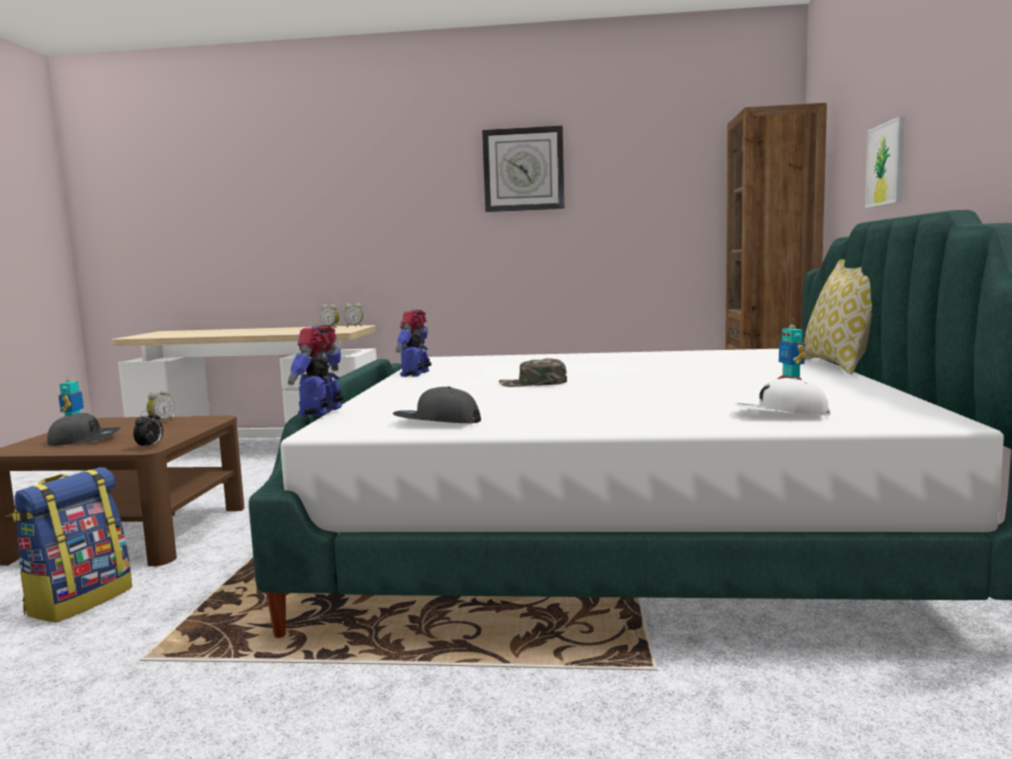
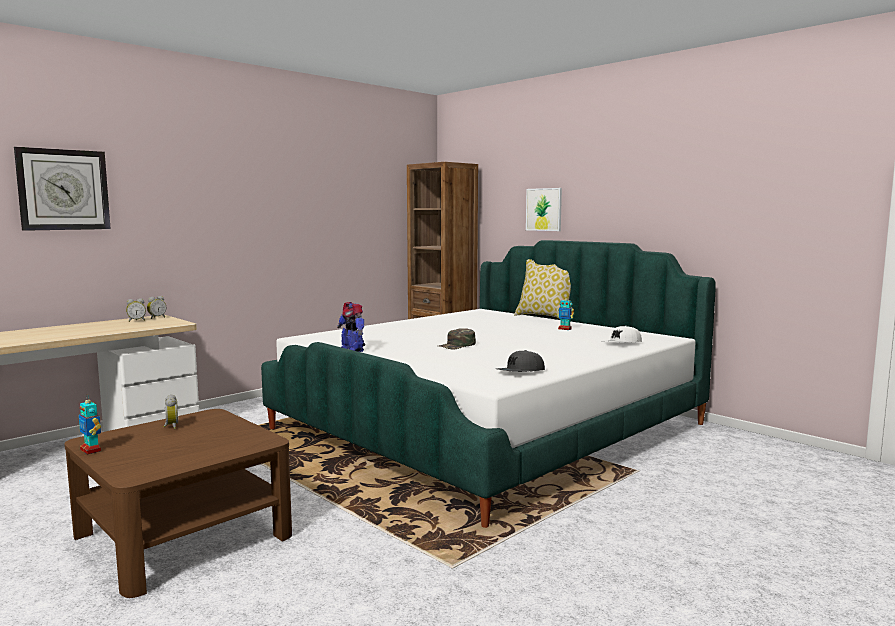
camera: 50 degrees left, 0 degrees up
backpack [12,467,132,623] -> none
grey cap [47,413,120,446] -> none
alarm clock [133,409,163,448] -> none
toy robot [288,325,344,417] -> none
wall clock [482,126,565,212] -> wall clock moved to [14,147,111,231]

